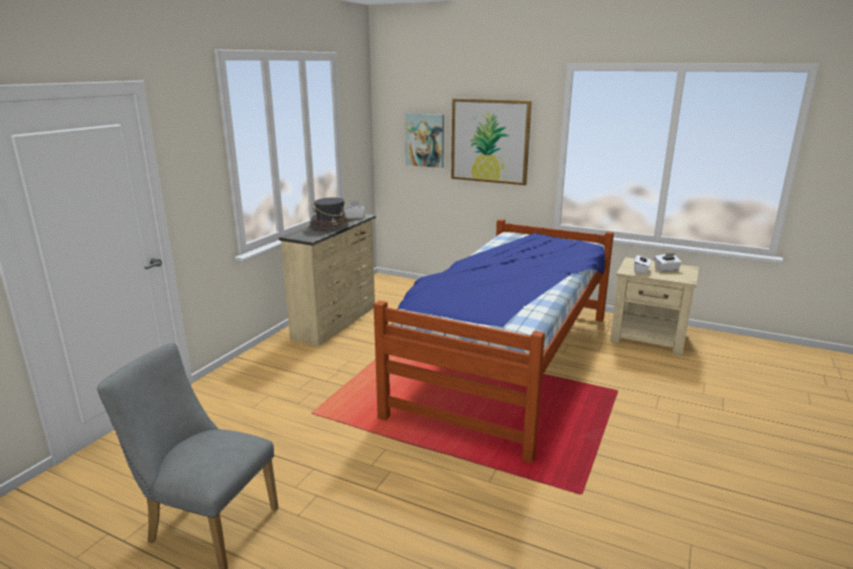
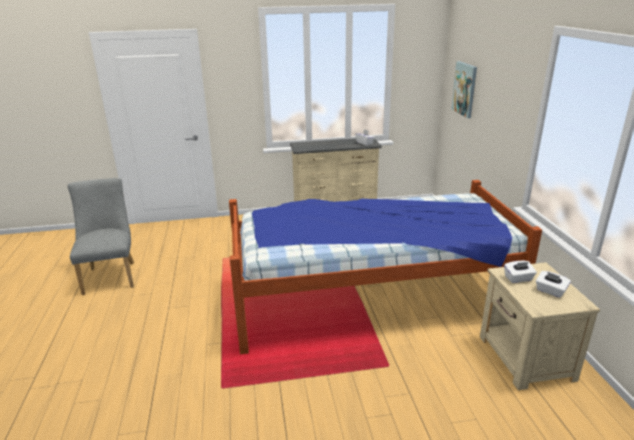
camera: 55 degrees right, 5 degrees up
grey hat [310,197,351,232] -> none
picture [451,98,532,185] -> none

